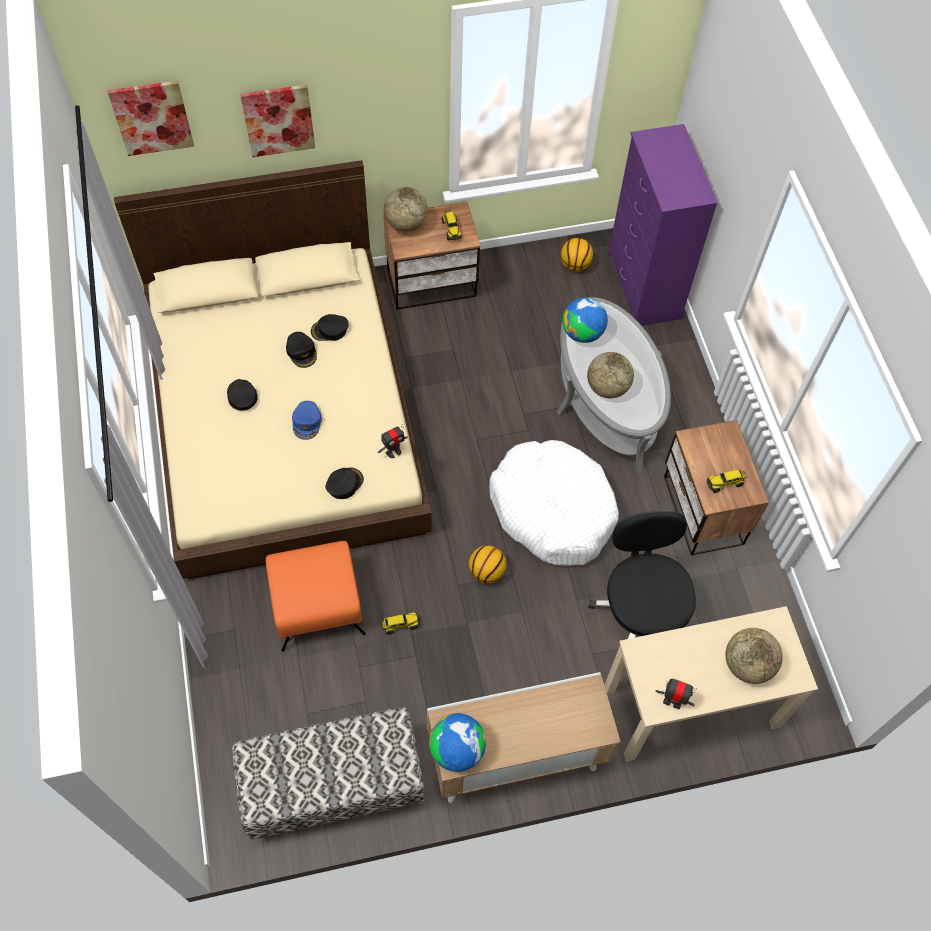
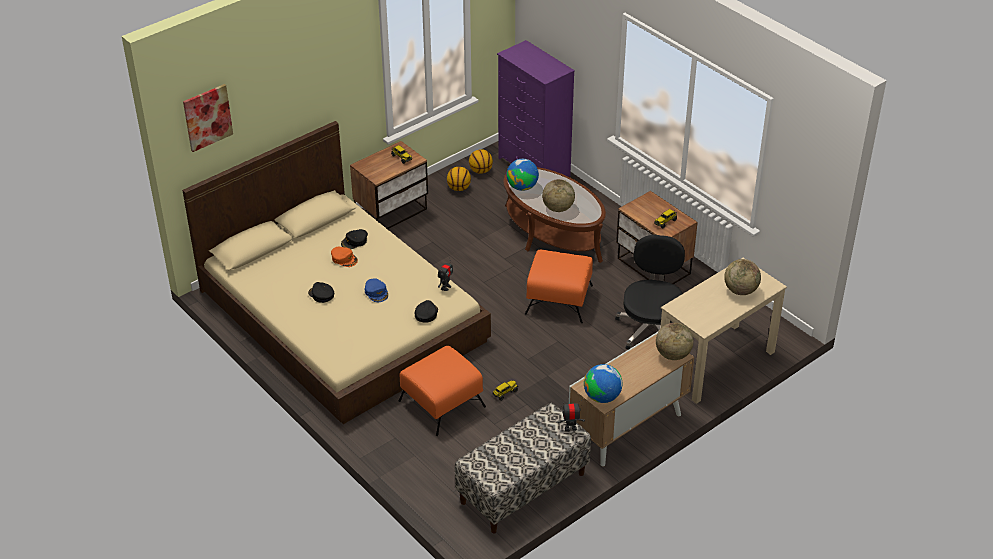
camera: 25 degrees left, 20 degrees down
picture [240,84,315,157] -> none
black cap [286,332,317,368] -> orange cap [331,247,358,267]
globe [384,187,427,232] -> globe moved to [656,323,693,360]
basketball [469,545,506,584] -> basketball moved to [447,167,471,191]
white dog bed [489,440,619,566] -> orange ottoman [525,250,593,323]
grey coffee table [557,297,671,474] -> brown coffee table [503,167,606,263]
black office chair [588,510,696,639] -> black office chair turned 45 degrees clockwise [615,235,685,349]
toy robot [655,679,697,709] -> toy robot moved to [557,400,585,431]

